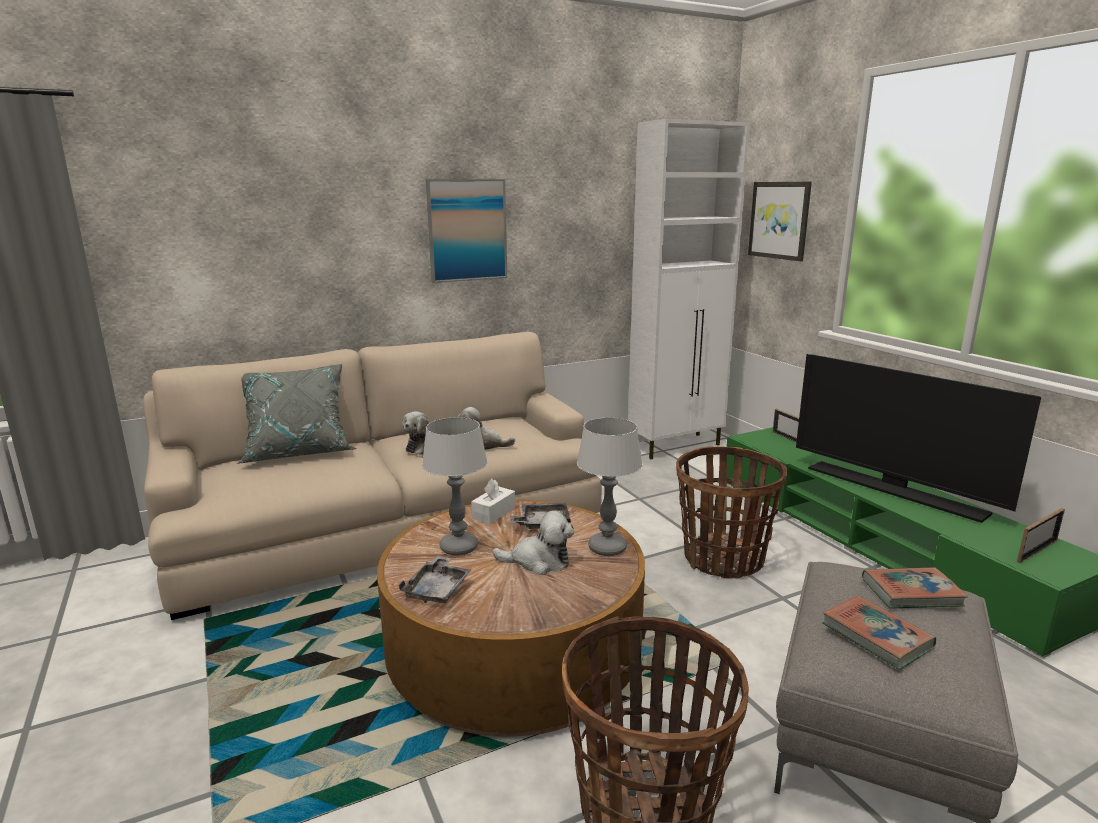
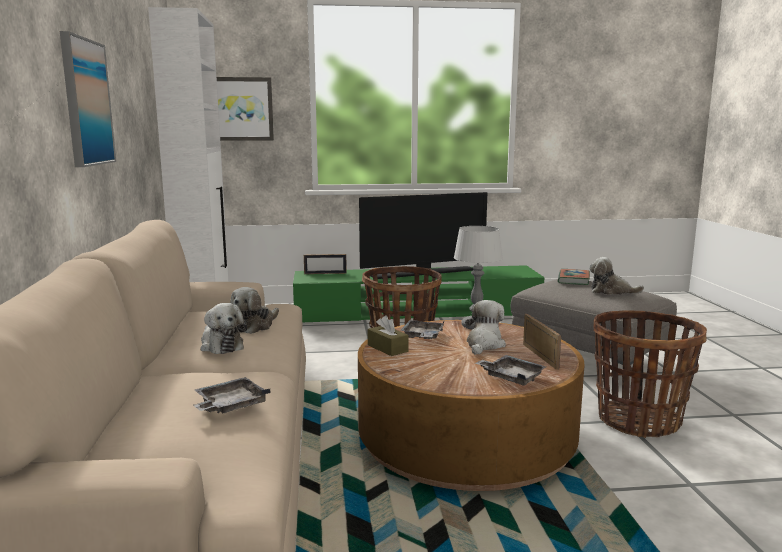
camera: 70 degrees left, 5 degrees down
grey pillow [236,364,357,464] -> none
table lamp [422,417,488,555] -> none
white tissue box [471,479,515,524] -> brown tissue box [368,316,409,356]
book [822,596,936,670] -> plush toy [589,257,644,295]
picture frame [1017,508,1065,563] -> picture frame moved to [523,314,561,370]
none -> grey tray [193,377,271,413]

